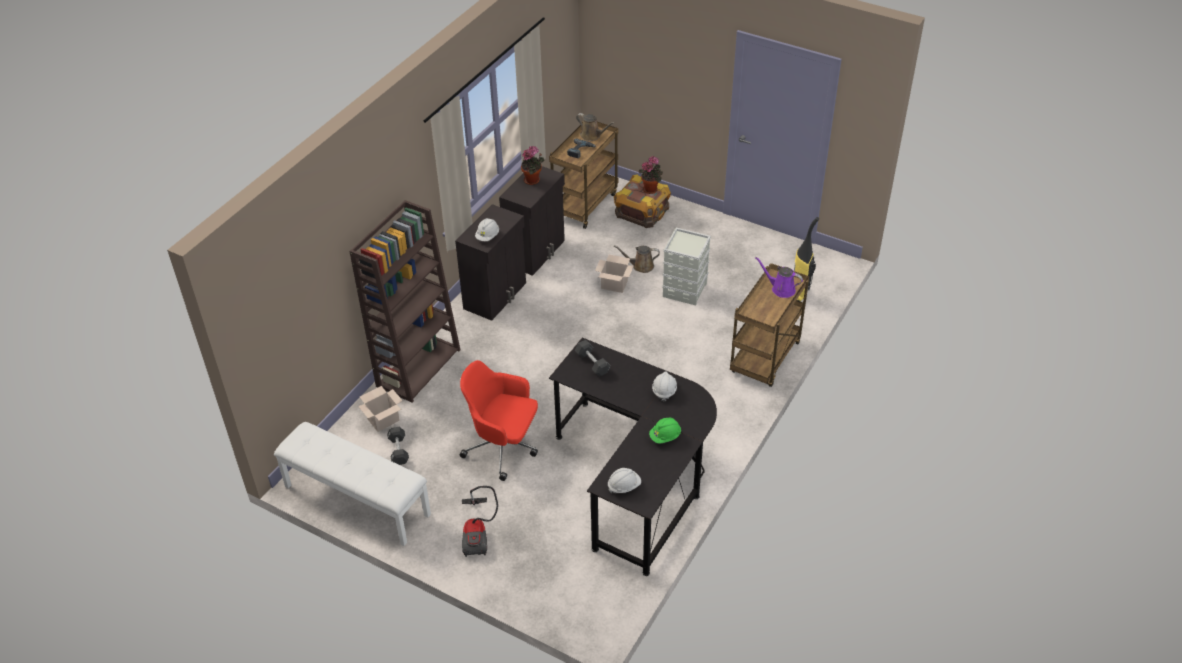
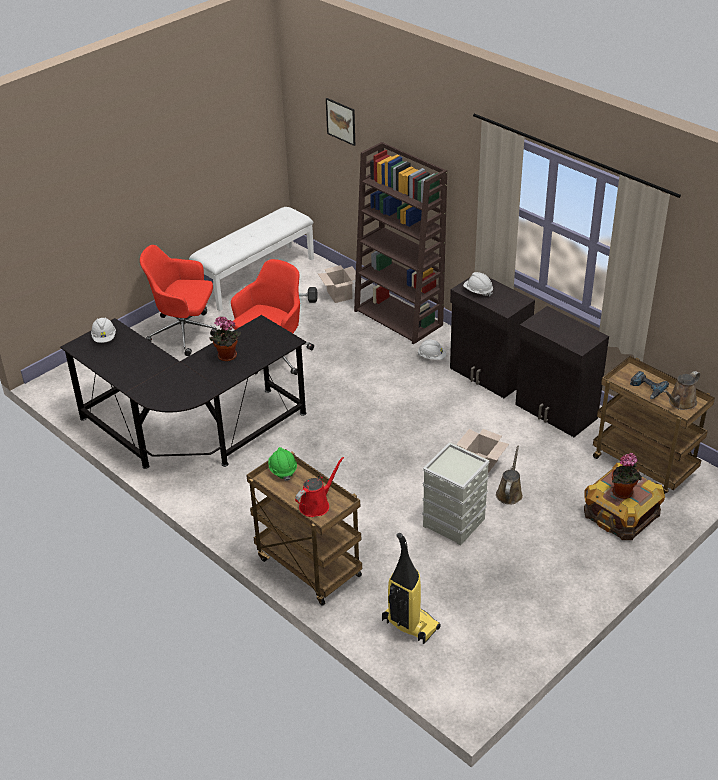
camera: 105 degrees right, 5 degrees down
vacuum cleaner [462,486,498,557] -> red office chair [140,245,217,356]
potted plant [521,146,545,185] -> potted plant moved to [209,316,241,361]
black dumbbell [575,340,610,377] -> none
green hard hat [649,418,681,444] -> green hard hat moved to [268,447,297,481]
white hard hat [652,371,677,401] -> white hard hat moved to [418,339,447,360]
purple watering can [755,257,803,298] -> red watering can [295,457,344,517]
none -> picture [326,98,355,146]

